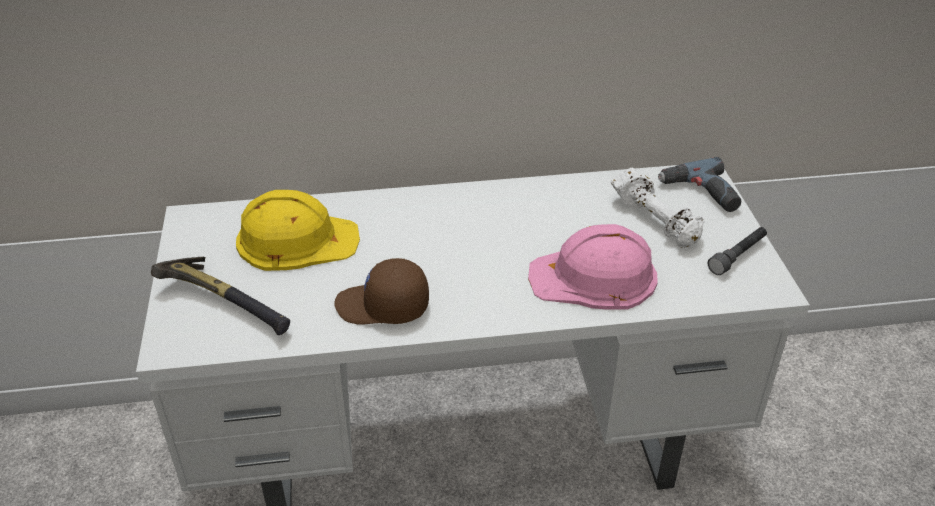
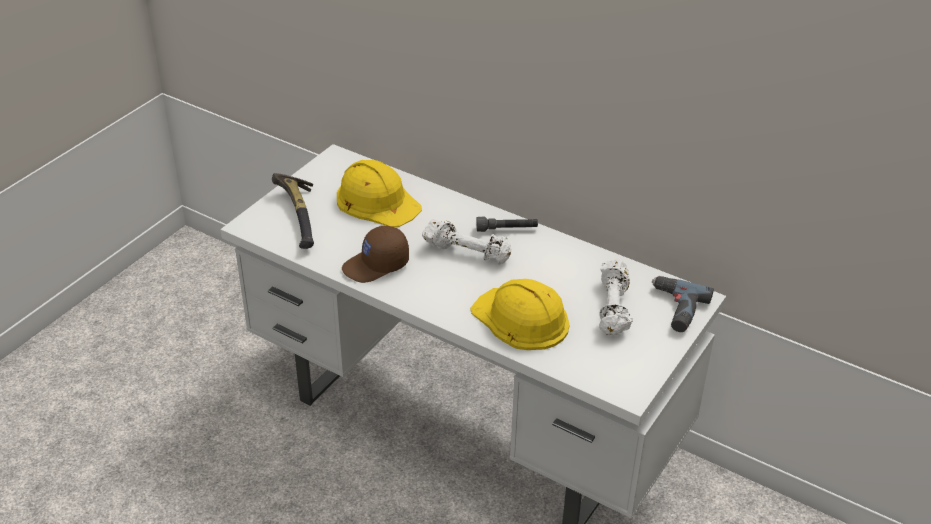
camera: 40 degrees right, 0 degrees up
brown cap [334,258,429,325] -> brown cap turned 75 degrees counterclockwise [342,226,409,283]
pink hard hat [528,224,658,310] -> yellow hard hat [470,279,569,350]
grey flashlight [708,227,767,275] -> grey flashlight moved to [476,216,538,232]
none -> white dumbbell [422,218,511,265]

